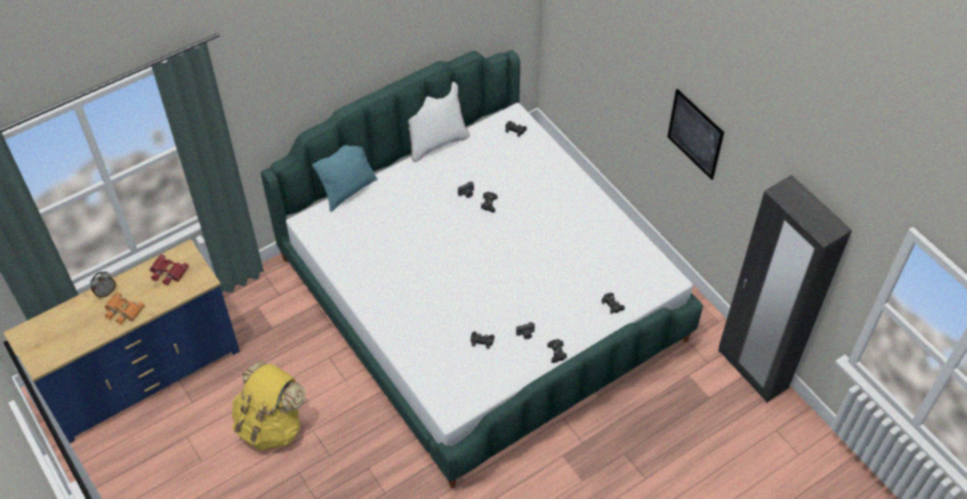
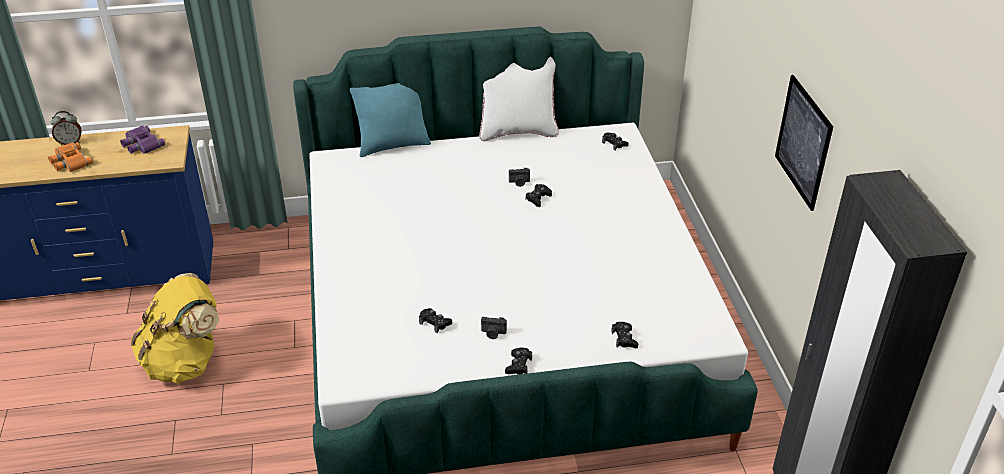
camera: 25 degrees right, 15 degrees down
red binoculars [150,254,189,285] -> purple binoculars [120,125,165,154]

